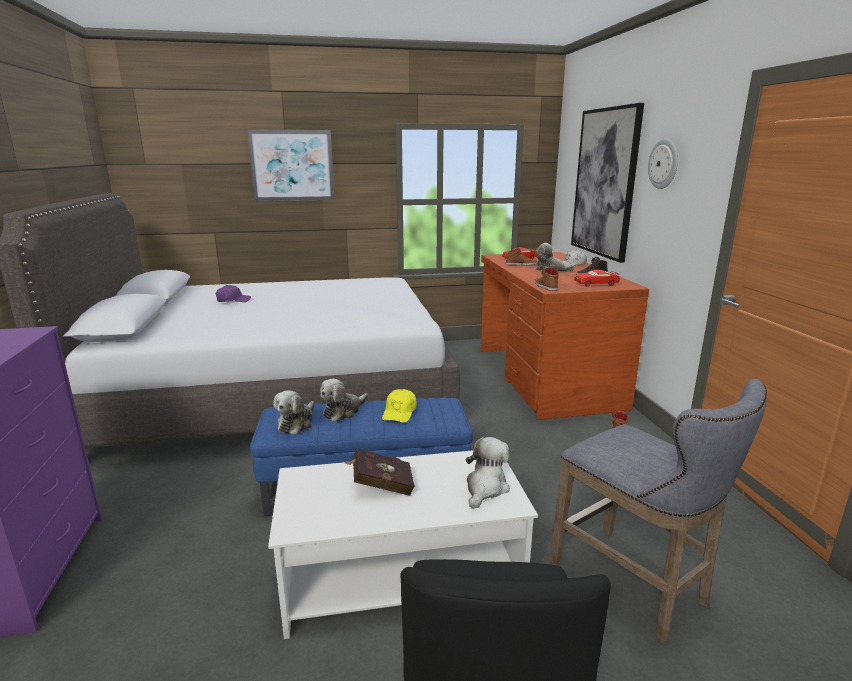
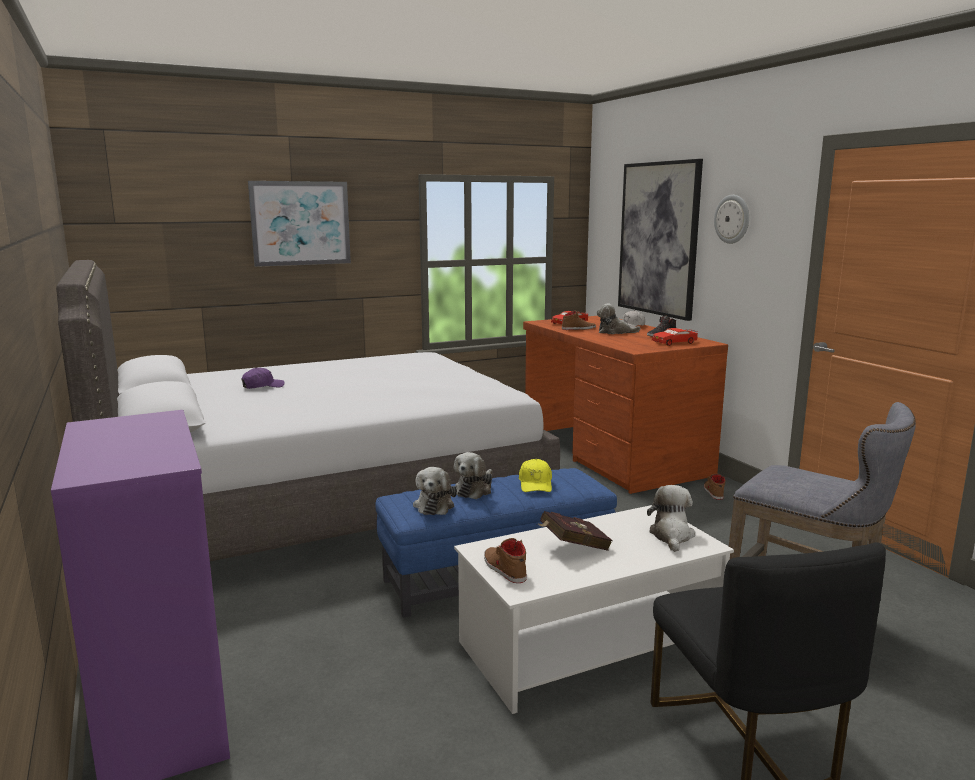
camera: 15 degrees left, 5 degrees down
brown shoe [535,267,559,291] -> brown shoe moved to [484,538,527,583]

